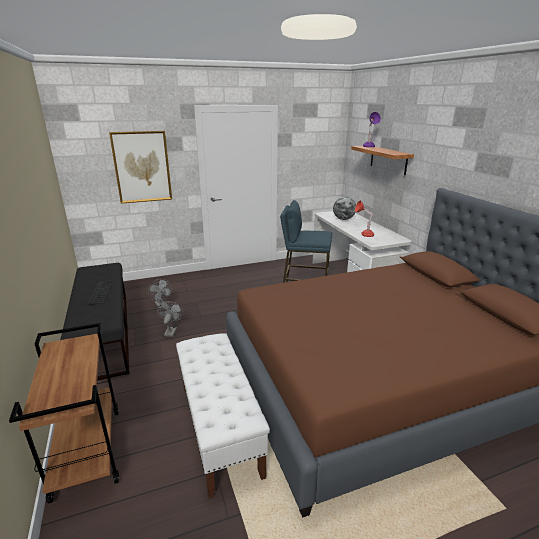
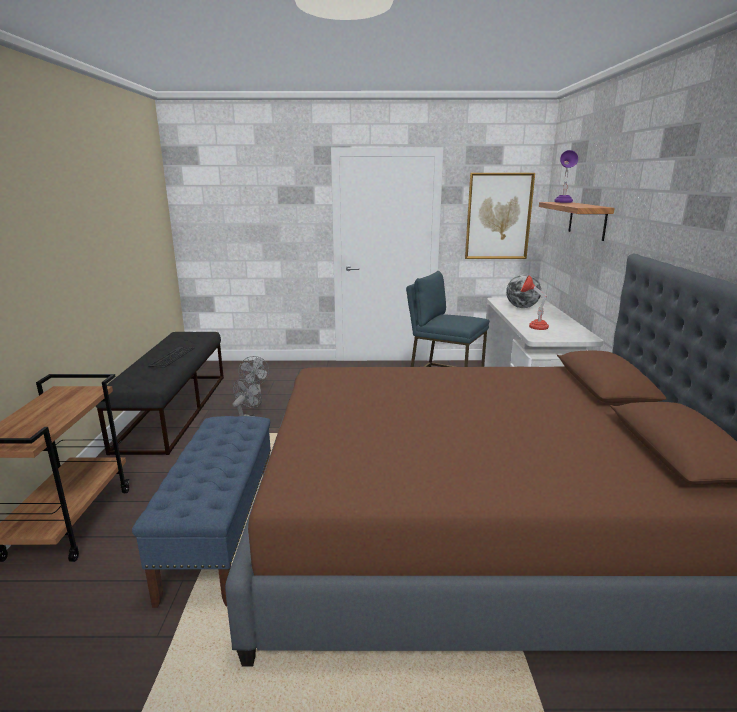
camera: 20 degrees right, 5 degrees down
picture [109,131,172,204] -> picture moved to [465,173,535,259]
white bench [176,333,270,498] -> blue bench [132,416,271,608]

